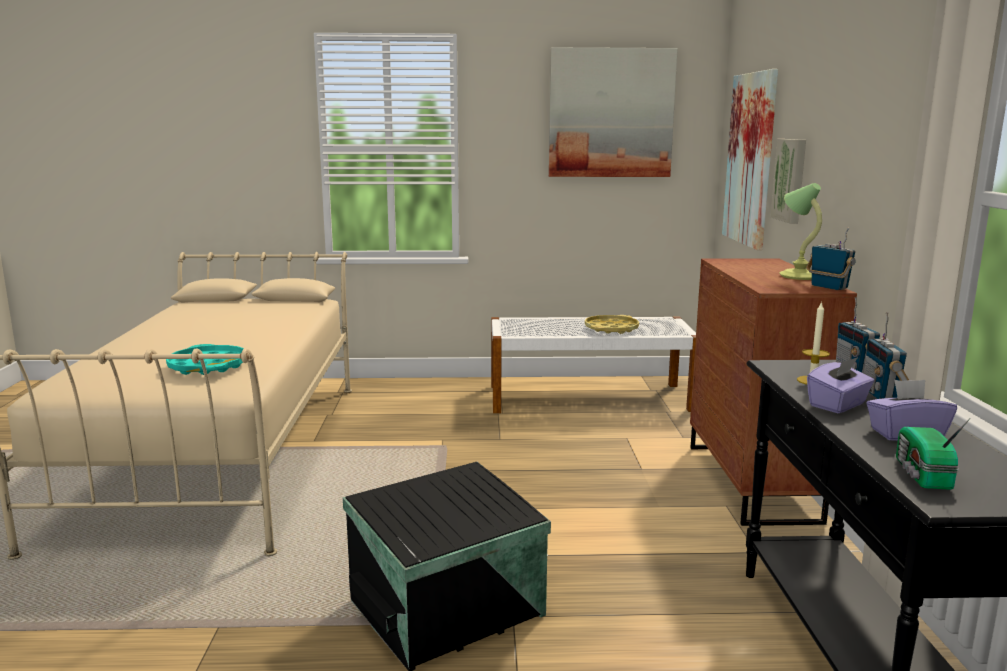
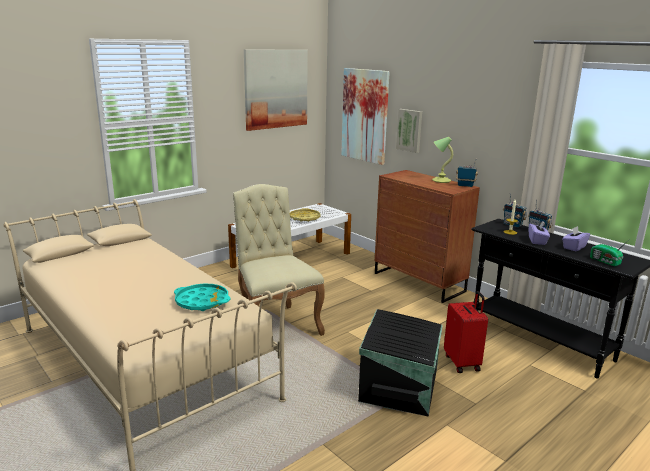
camera: 40 degrees left, 5 degrees up
none -> beige chair [233,184,325,336]
none -> red suitcase [444,291,488,373]

